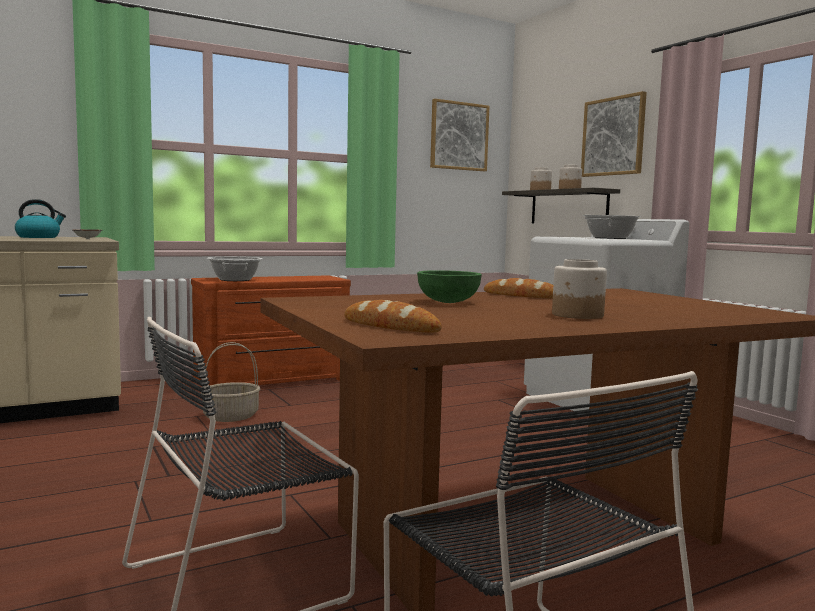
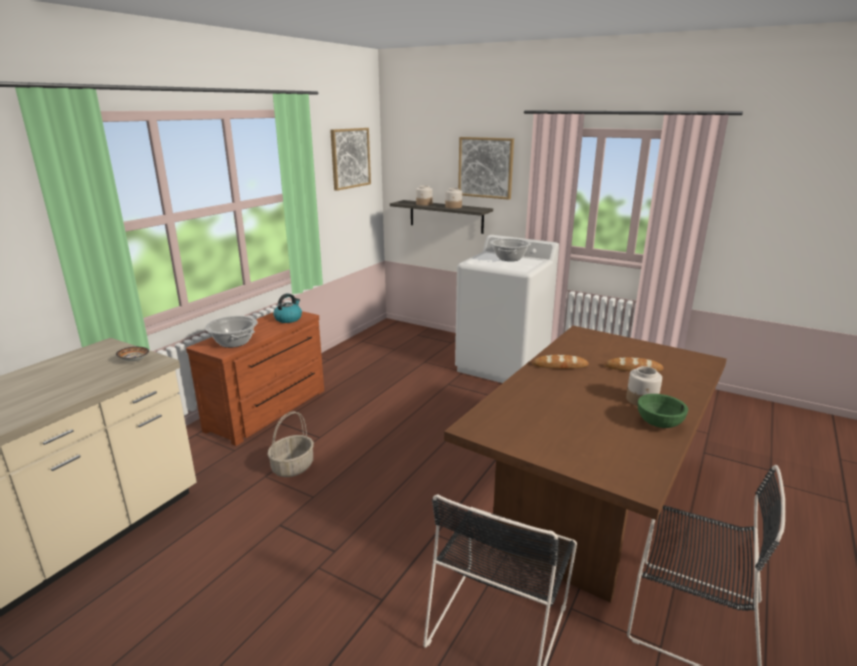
camera: 30 degrees left, 15 degrees up
kettle [15,199,66,238] -> kettle moved to [273,293,302,323]
bread [344,300,442,333] -> bread moved to [604,357,663,372]
green bowl [417,270,482,303] -> green bowl moved to [638,394,688,428]

